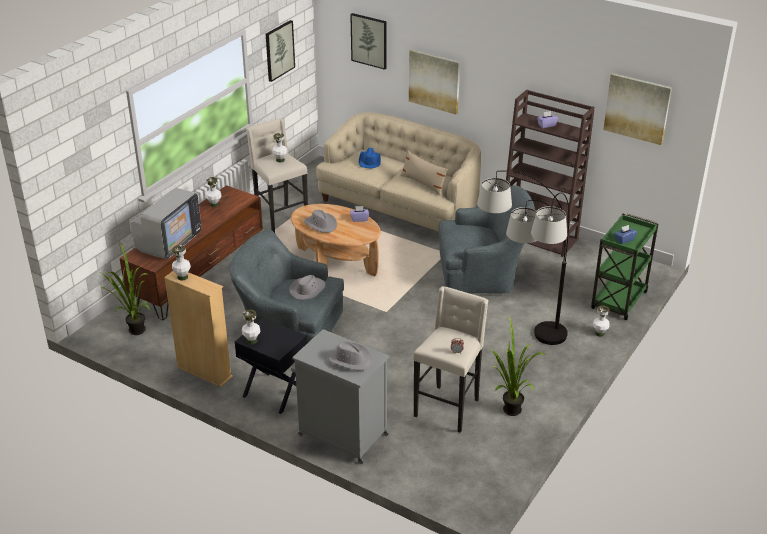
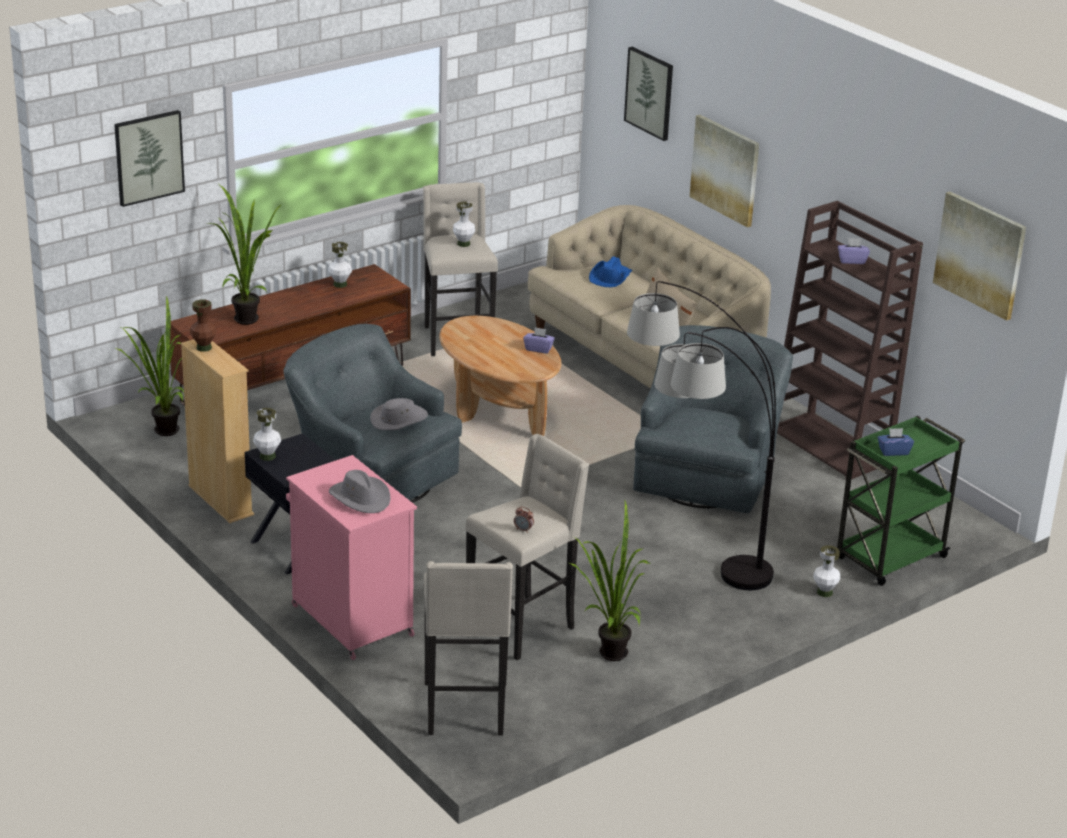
camera: 20 degrees right, 5 degrees down
television [131,188,201,259] -> potted plant [209,185,281,325]
white vase [172,245,191,281] -> brown vase [190,300,217,352]
picture [266,20,295,82] -> picture moved to [114,110,185,207]
grey cabinet [291,329,390,464] -> pink cabinet [286,455,417,660]
grey hat [304,210,337,233] -> none
grey armchair [439,185,535,294] -> grey armchair turned 90 degrees counterclockwise [633,325,793,513]
none -> beige stool [424,561,513,736]

